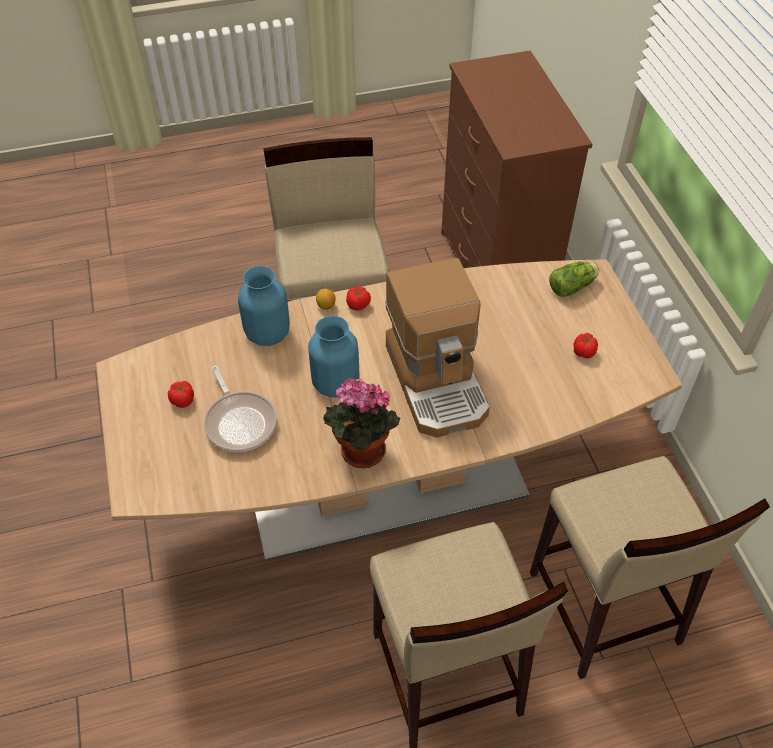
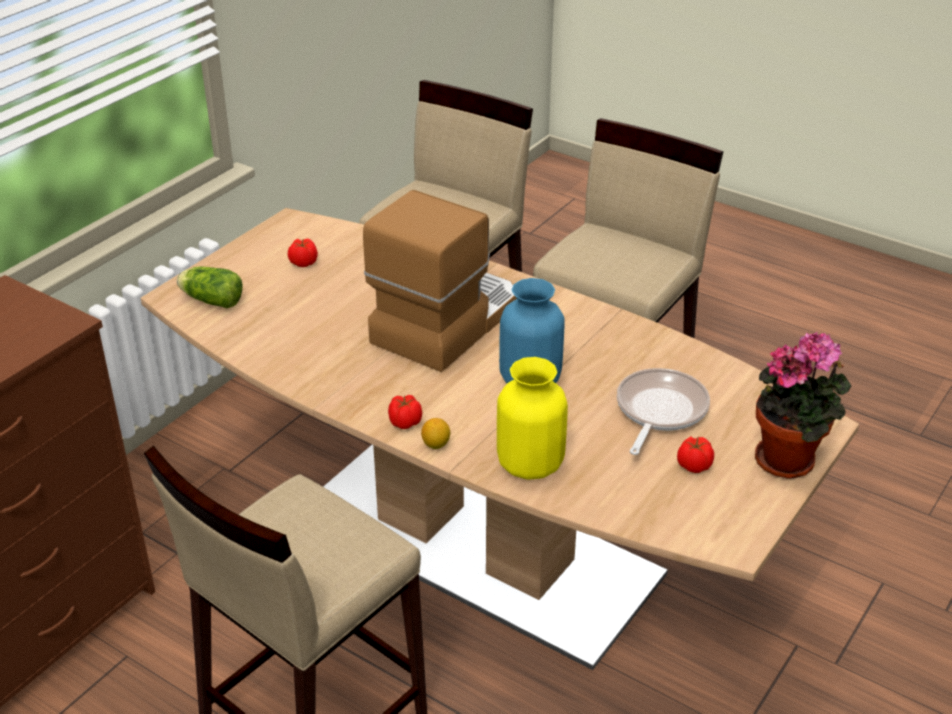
camera: 130 degrees left, 15 degrees down
blue vase [238,266,290,346] -> yellow vase [497,357,568,480]
potted plant [323,378,400,468] -> potted plant moved to [755,332,851,479]

